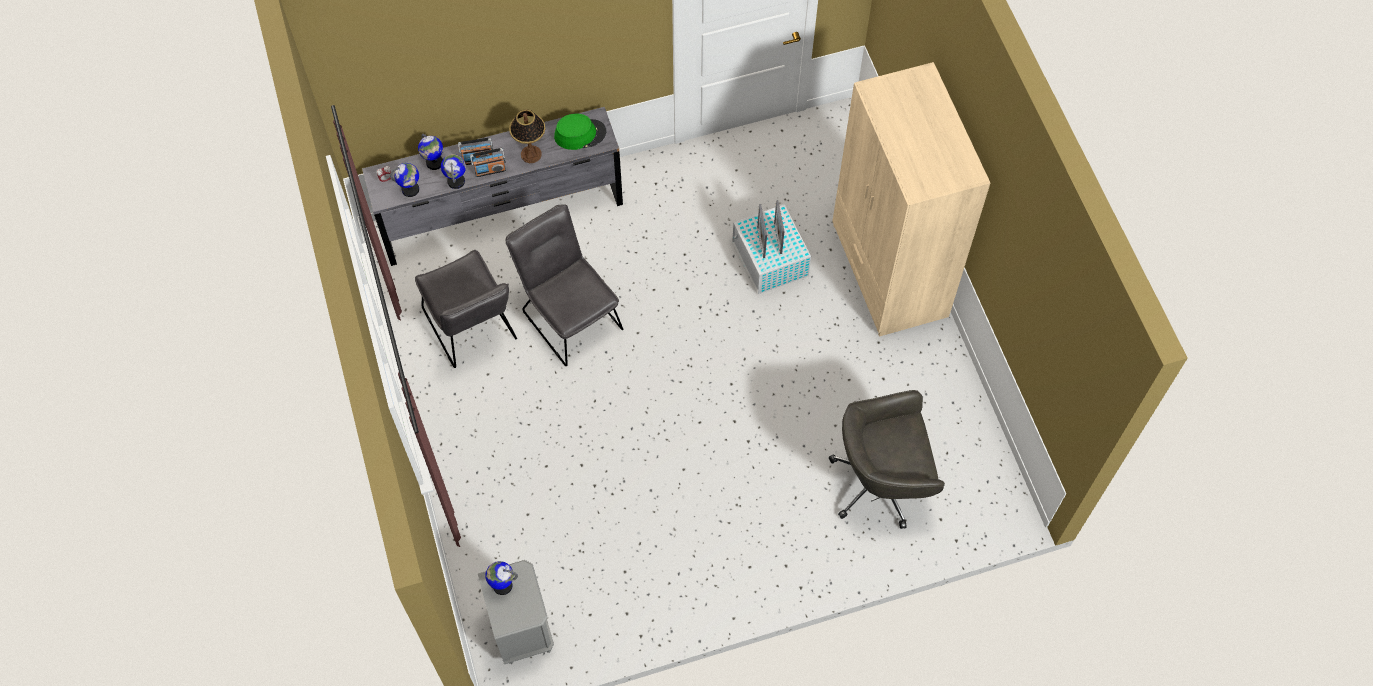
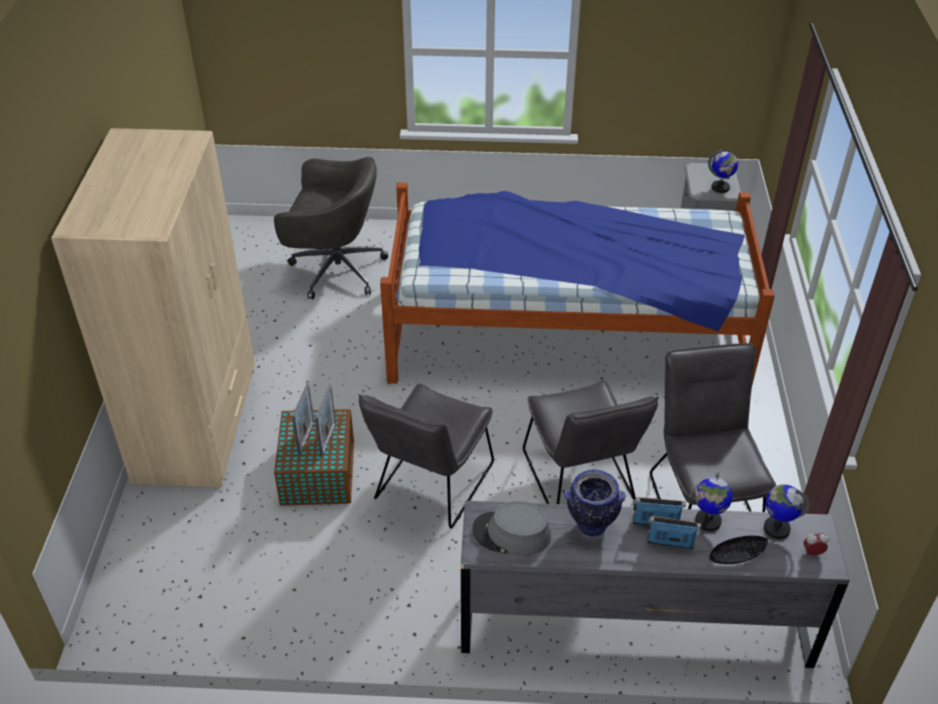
camera: 160 degrees left, 20 degrees down
globe [418,134,443,170] -> black bowl [709,535,768,564]
table lamp [509,109,545,163] -> vase [564,469,626,537]
green hat [554,113,606,150] -> grey hat [472,501,551,556]
white storage box [732,204,811,294] -> brown storage box [274,409,354,506]
none -> grey chair [358,384,494,529]
none -> bed [380,182,775,385]

